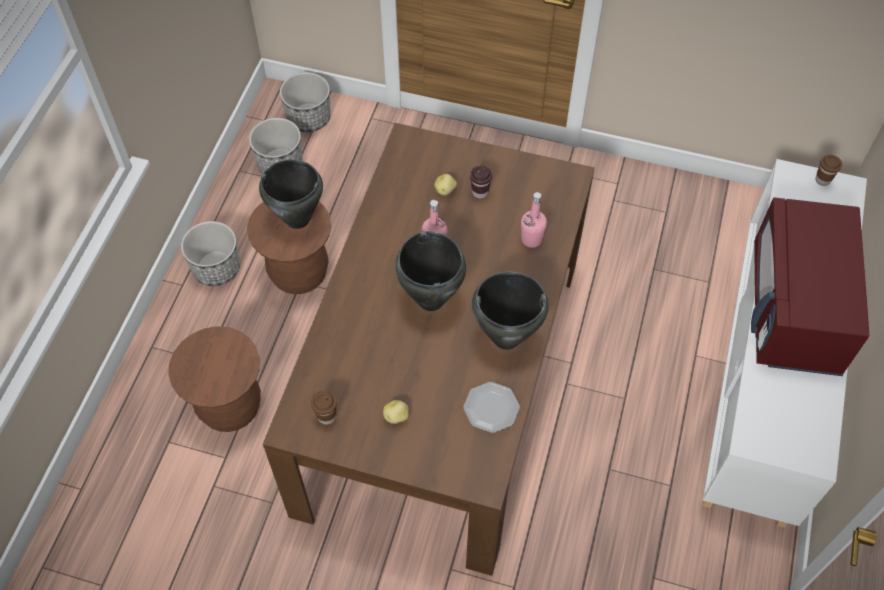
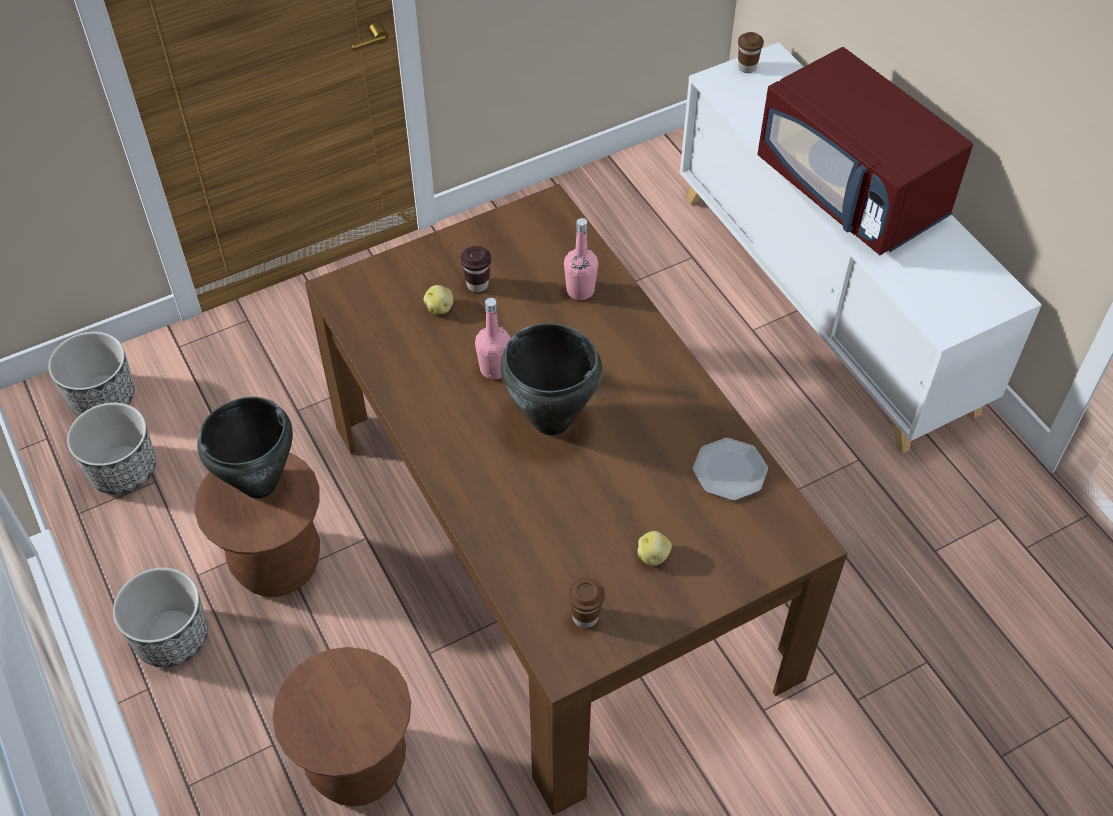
camera: 45 degrees left, 5 degrees down
black cooking pot [472,272,549,350] -> none

